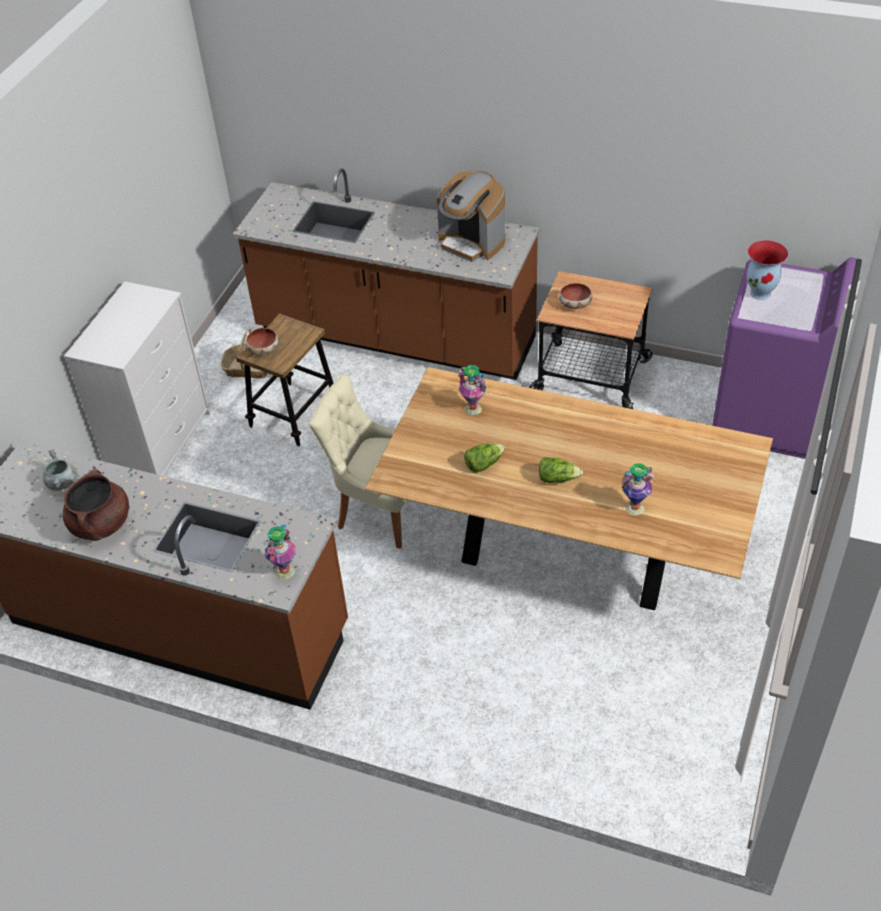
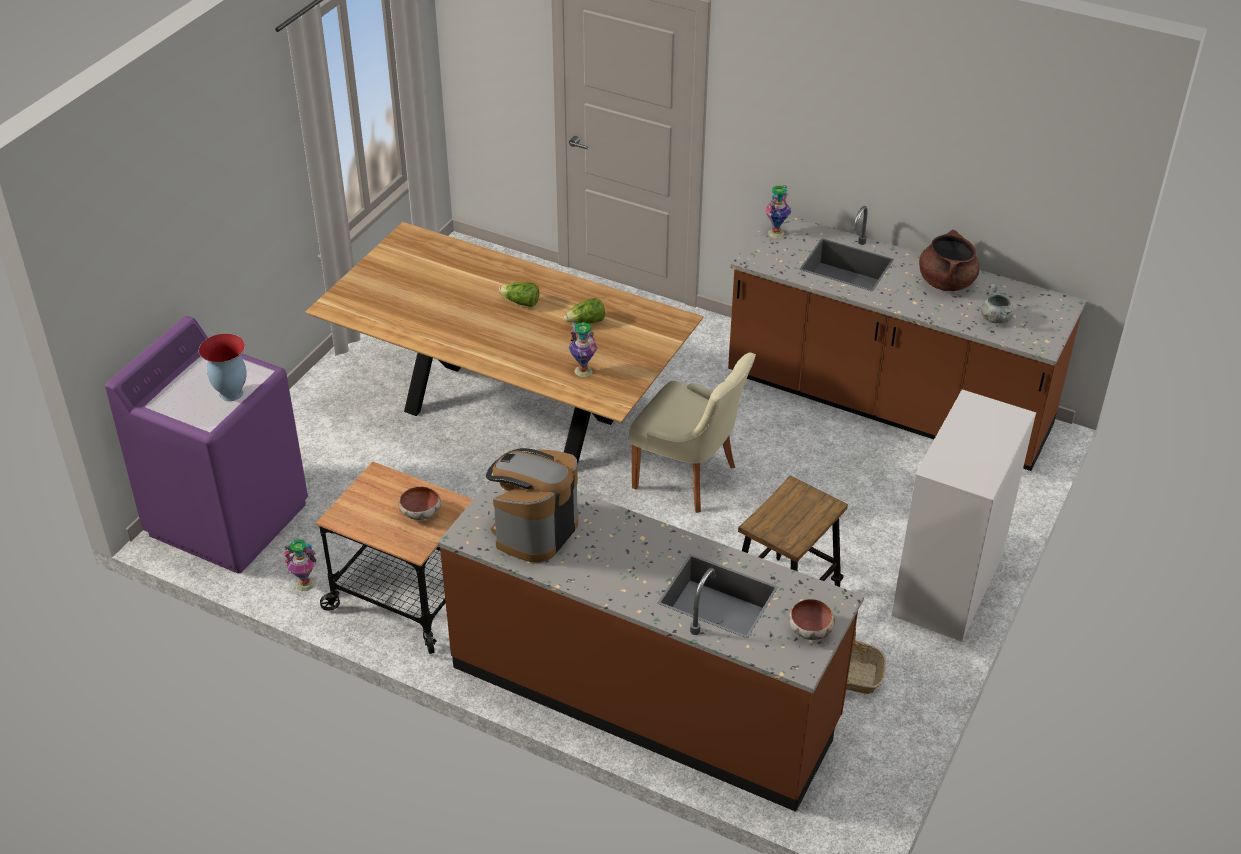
camera: 175 degrees left, 5 degrees down
bowl [245,328,278,356] -> bowl moved to [789,599,835,640]
coffee machine [436,171,505,262] -> coffee machine turned 105 degrees counterclockwise [486,448,578,563]
vase [622,463,654,516] -> vase moved to [284,539,316,591]

